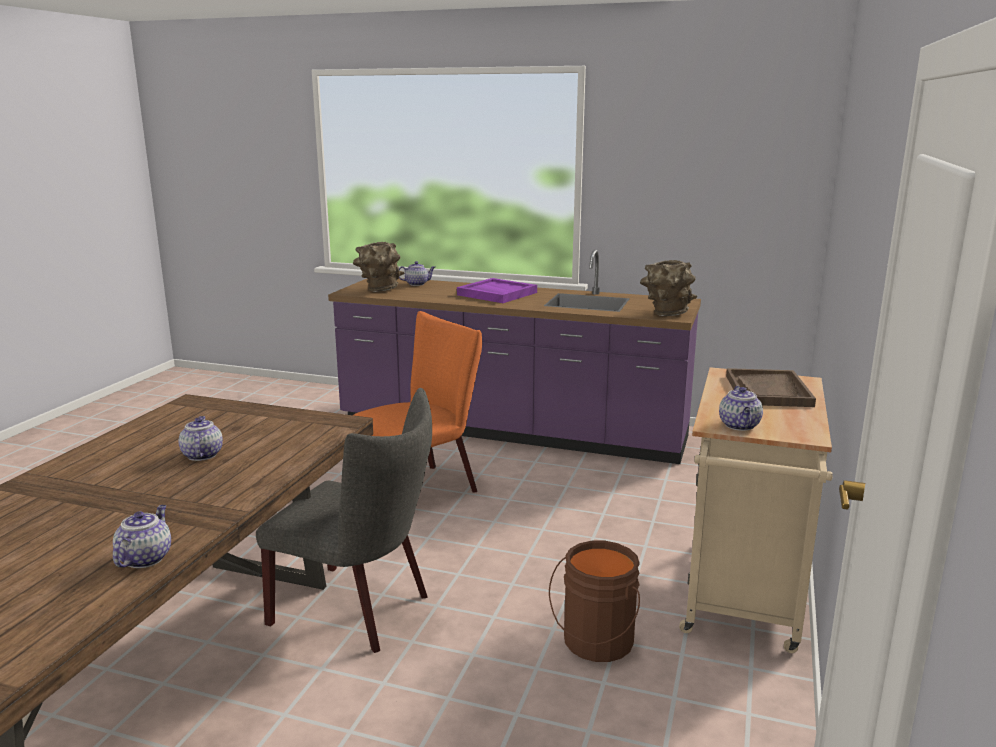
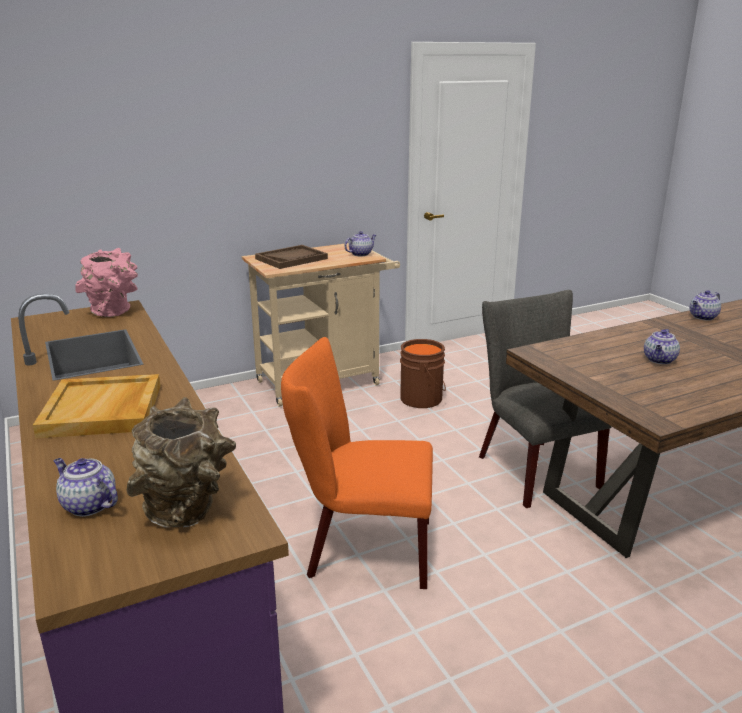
camera: 135 degrees left, 5 degrees up
purple tray [457,278,537,303] -> beige tray [33,374,161,438]
brown vase [640,260,697,316] -> pink vase [75,248,138,317]

